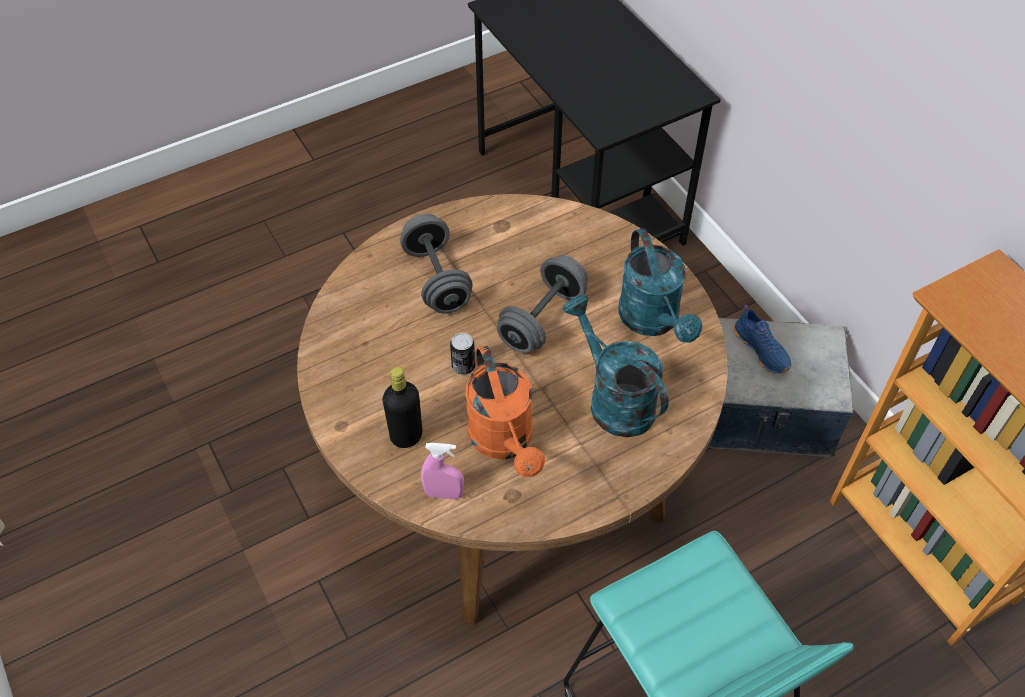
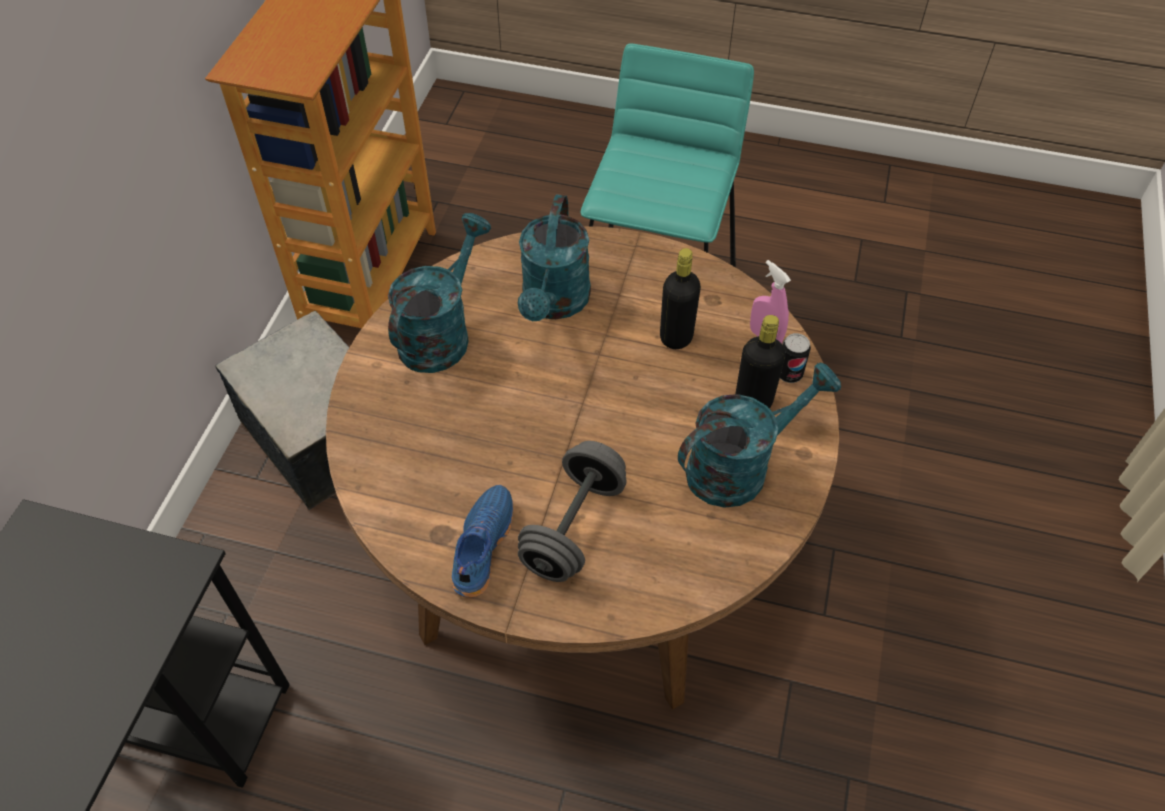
camera: 135 degrees left, 0 degrees up
can [450,333,475,375] -> can moved to [780,333,811,383]
orange watering can [465,345,545,477] -> black bottle [660,248,701,349]
grey dumbbell [497,255,588,353] -> none
blue shoe [733,305,791,374] -> blue shoe moved to [452,485,513,598]
none -> turquoise watering can [678,362,841,508]

